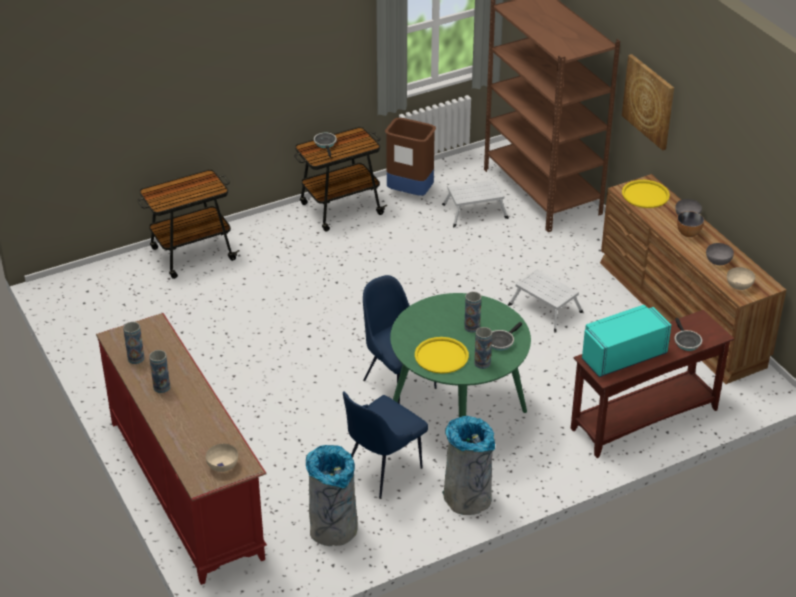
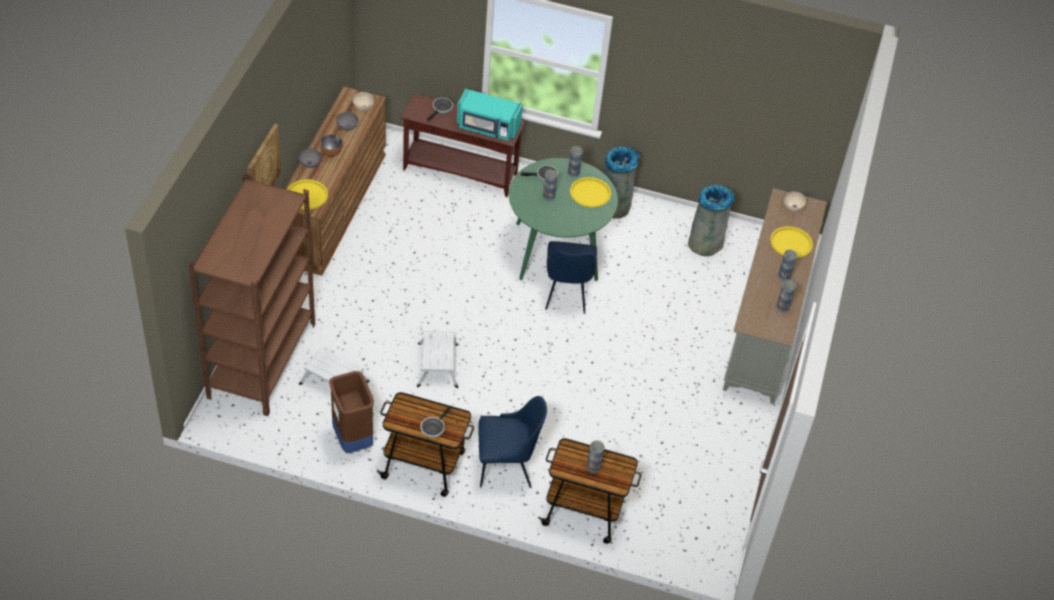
camera: 140 degrees left, 10 degrees up
red cabinet [96,313,267,585] -> grey cabinet [723,188,827,404]
blue chair [343,391,428,499] -> blue chair moved to [478,396,547,488]
white step ladder [508,269,584,333] -> white step ladder moved to [417,331,459,388]
none -> vase [587,440,605,473]
none -> yellow tray [770,226,813,258]

